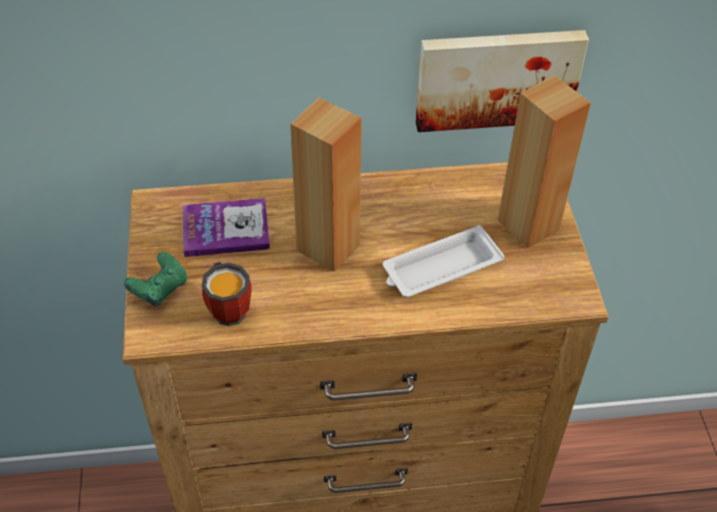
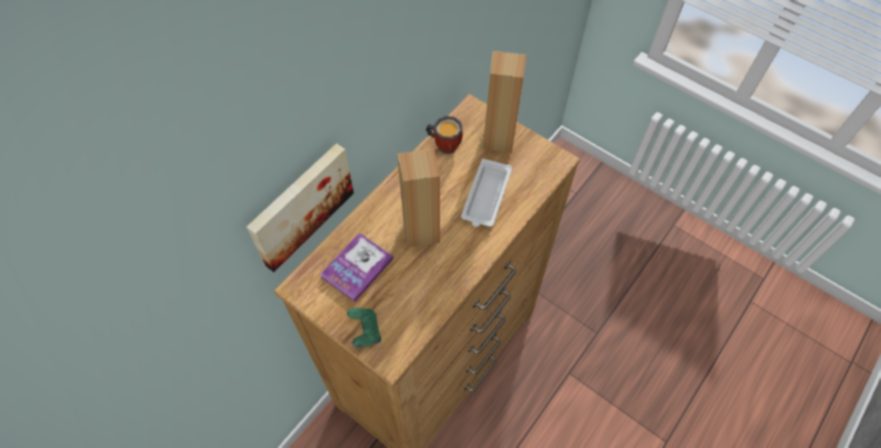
camera: 45 degrees left, 10 degrees up
mug [201,262,251,326] -> mug moved to [426,116,463,154]
picture [416,30,589,132] -> picture moved to [247,143,354,272]

